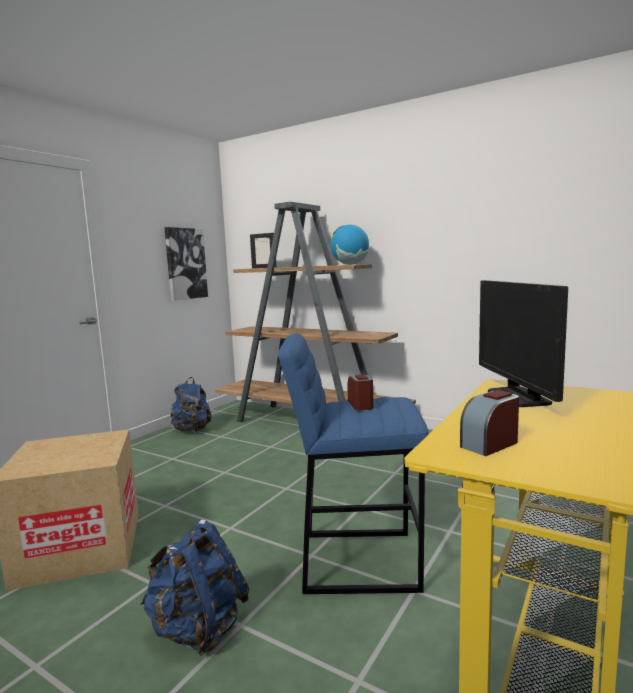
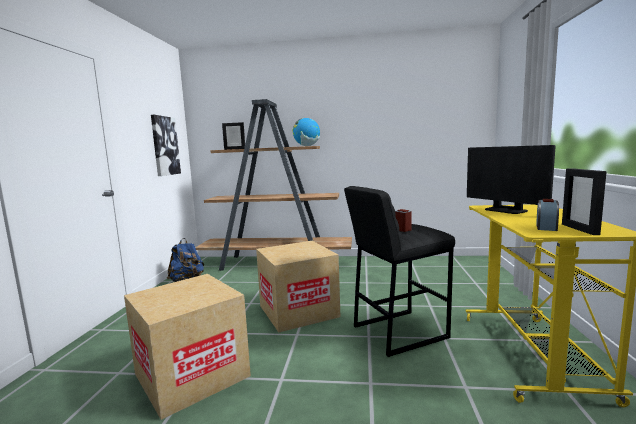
camera: 25 degrees left, 0 degrees up
blue backpack [141,519,250,656] -> none
blue stool [278,333,429,594] -> black stool [344,186,455,357]
none -> cardboard box [256,241,341,332]
none -> picture frame [562,168,607,235]

